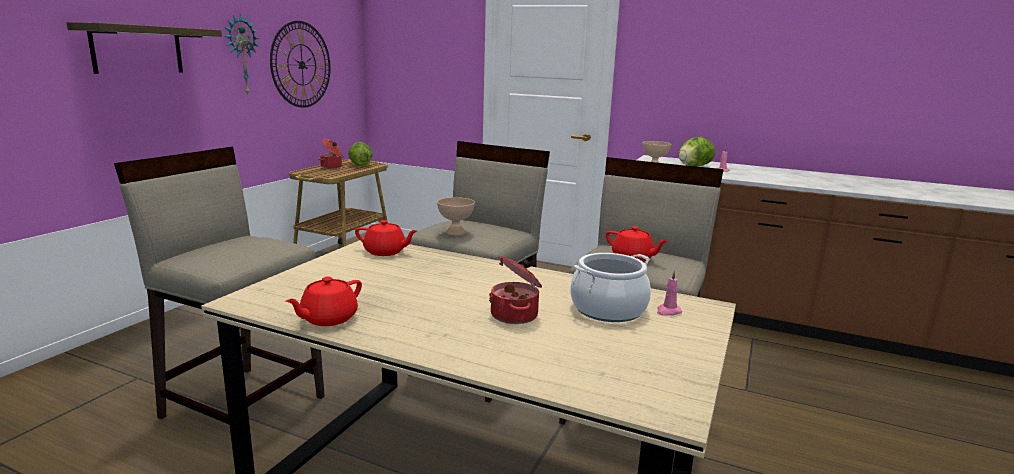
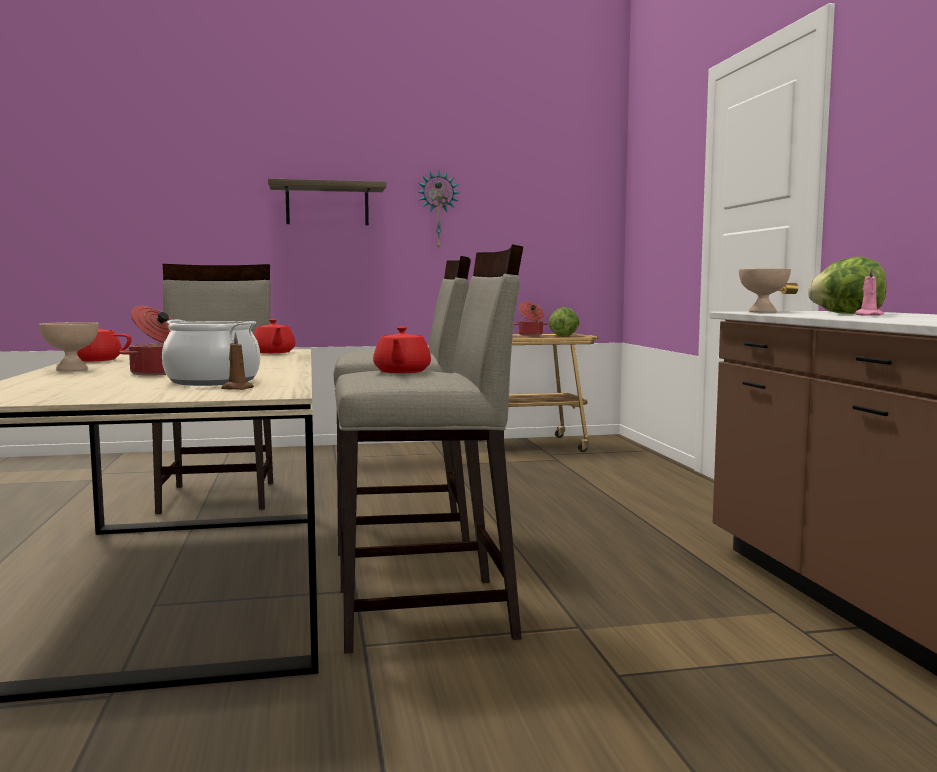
camera: 55 degrees right, 10 degrees down
wall clock [270,21,331,108] -> none
beige bowl [437,197,475,236] -> beige bowl moved to [39,322,99,371]
pink candle [657,270,683,316] -> brown candle [221,332,254,390]

